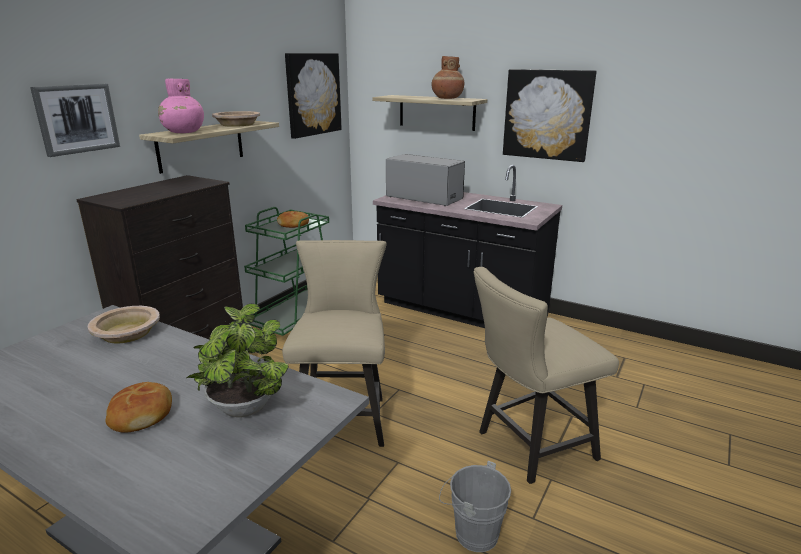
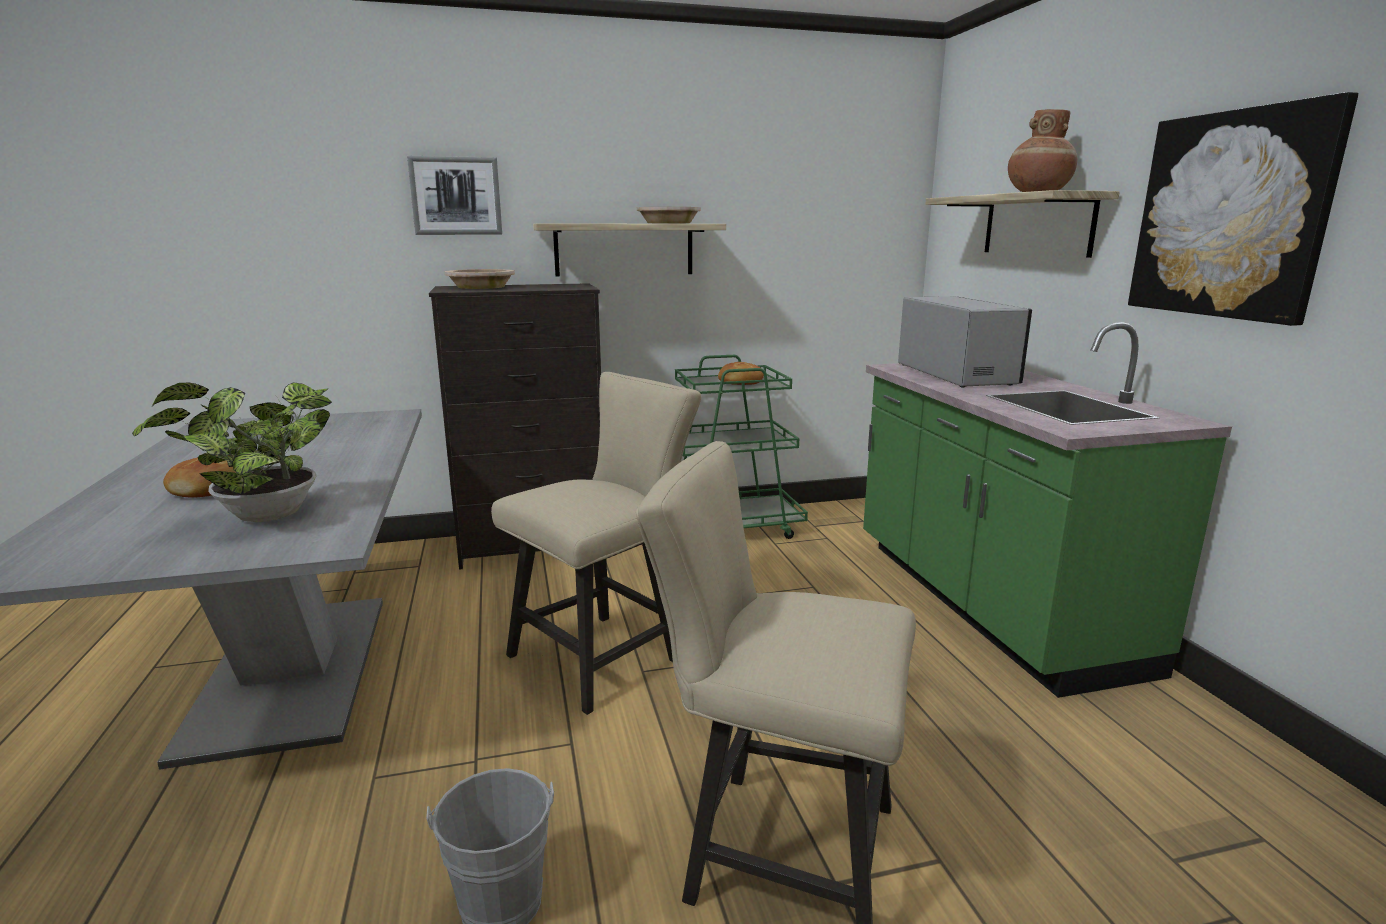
camera: 45 degrees right, 5 degrees down
beige bowl [88,306,160,344] -> beige bowl moved to [445,269,515,289]
pink vase [158,79,204,133] -> none
picture [285,53,342,139] -> none
black counter [373,165,562,328] -> green counter [863,322,1232,698]

